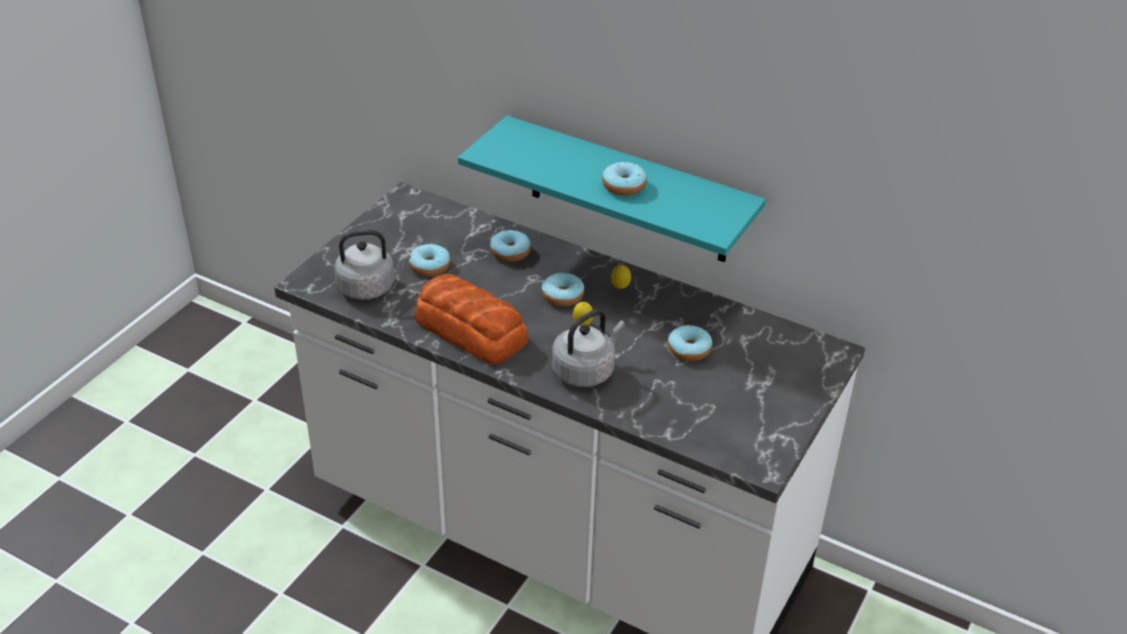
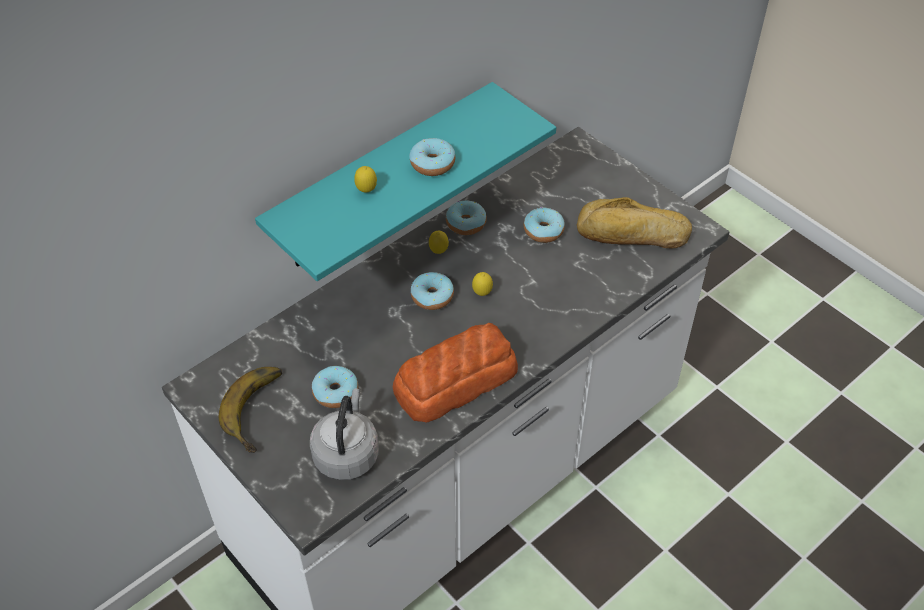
camera: 70 degrees left, 10 degrees up
donut [490,230,531,262] -> donut moved to [446,201,487,235]
grey kettle [552,309,625,387] -> none
none -> banana [219,367,282,453]
none -> lemon [354,166,377,193]
none -> bread [577,197,692,248]

